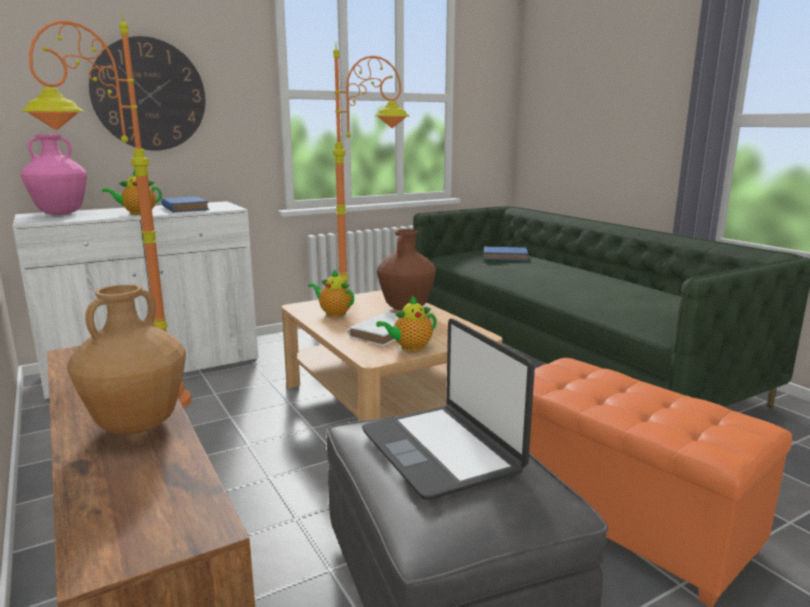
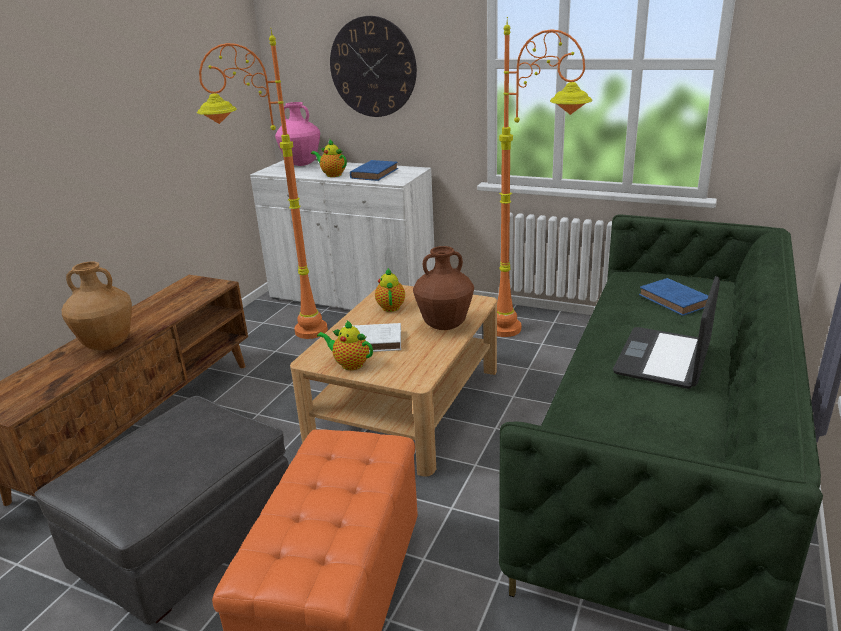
camera: 55 degrees right, 10 degrees up
laptop [362,319,535,500] -> laptop moved to [613,276,720,389]

